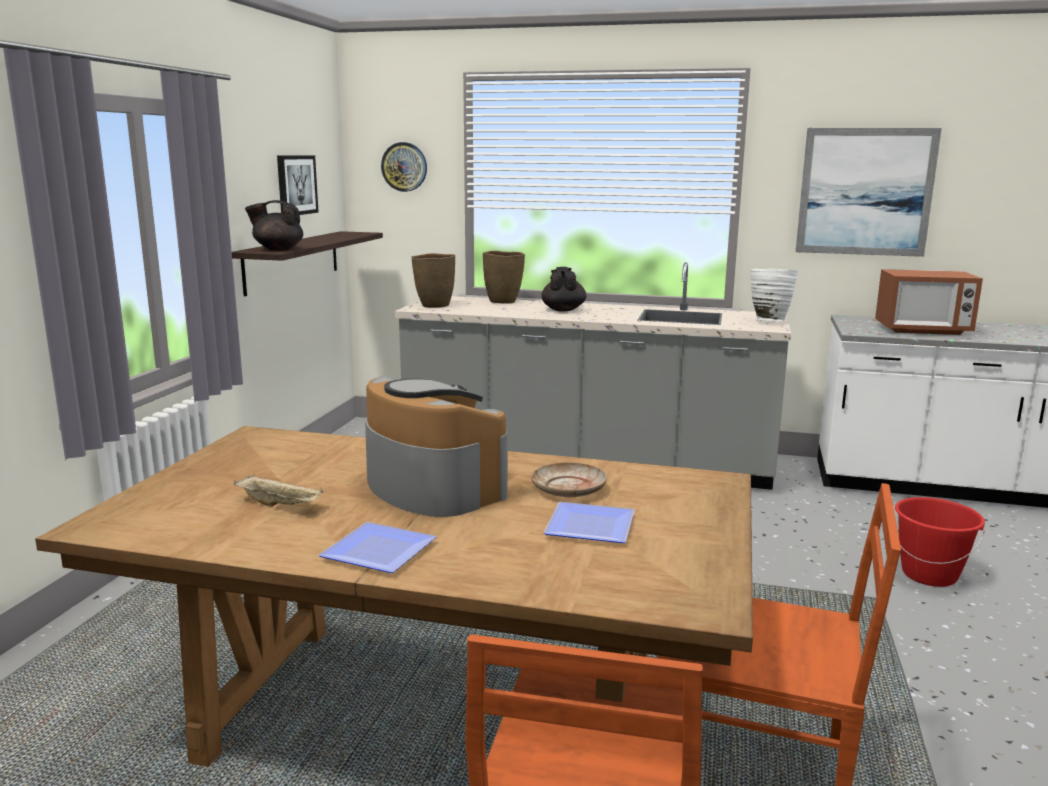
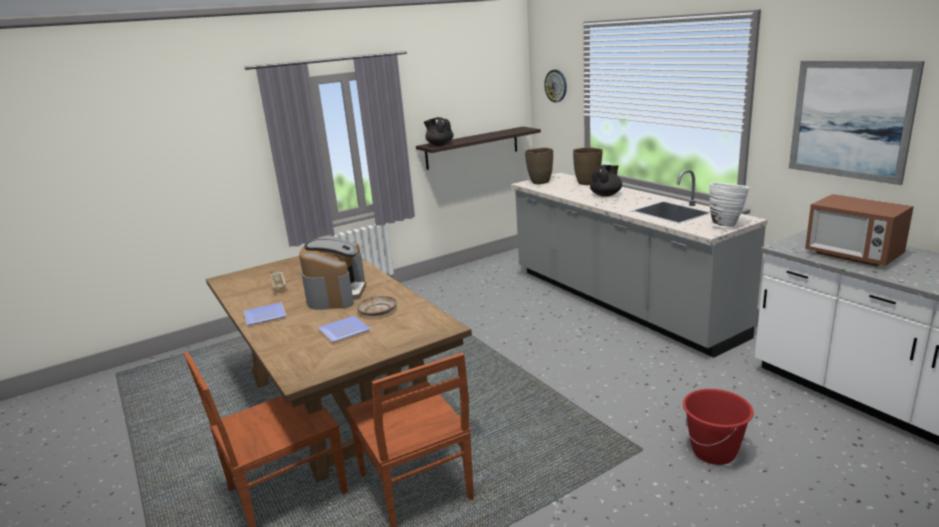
camera: 45 degrees right, 5 degrees up
picture [277,155,319,215] -> none

